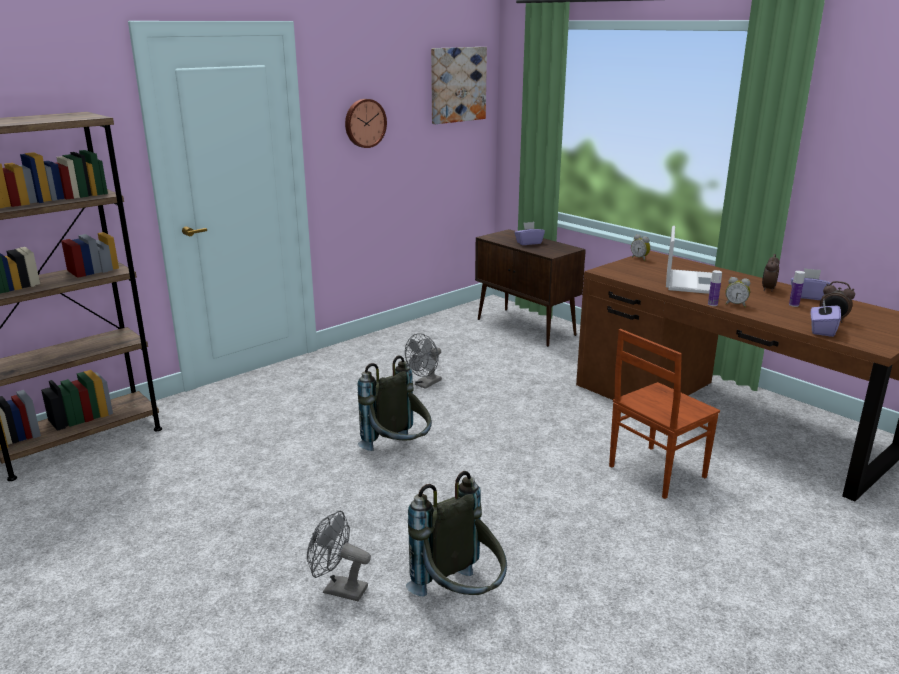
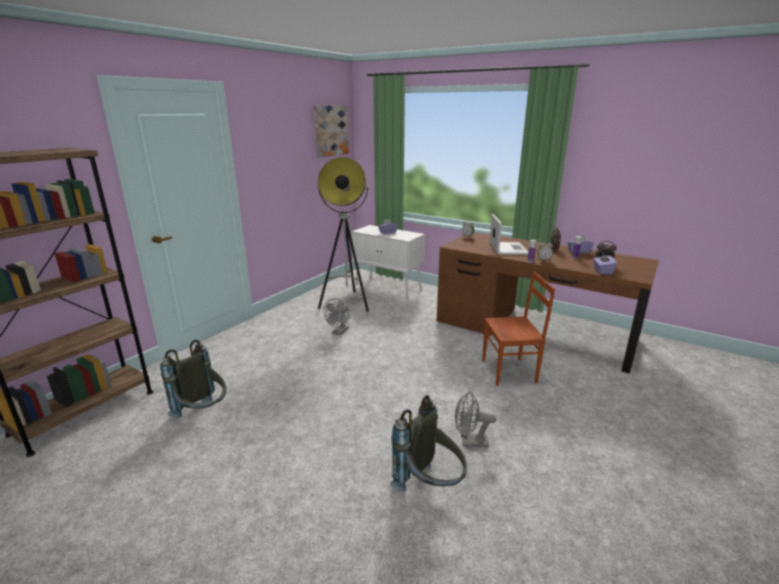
camera: 15 degrees left, 0 degrees up
grey fan [307,511,371,601] -> grey fan moved to [455,392,496,448]
wall clock [345,99,387,148] -> none
grey backpack [358,356,432,451] -> grey backpack moved to [160,340,227,418]
brown cabinet [475,229,586,347] -> white cabinet [351,225,425,298]
brown chair [609,329,720,499] -> brown chair turned 135 degrees counterclockwise [482,272,555,386]
none -> floor lamp [318,157,369,312]

